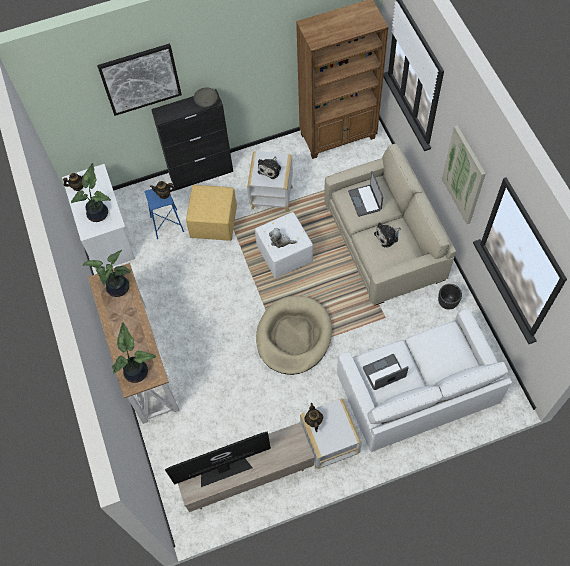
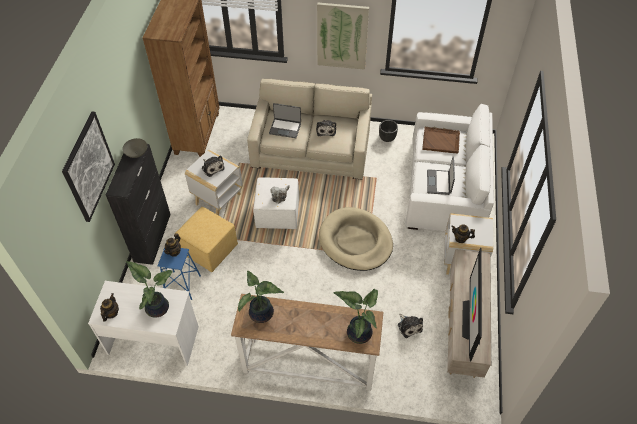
camera: 65 degrees left, 10 degrees down
none -> plush toy [398,314,423,338]
none -> brown tray [422,127,460,154]

